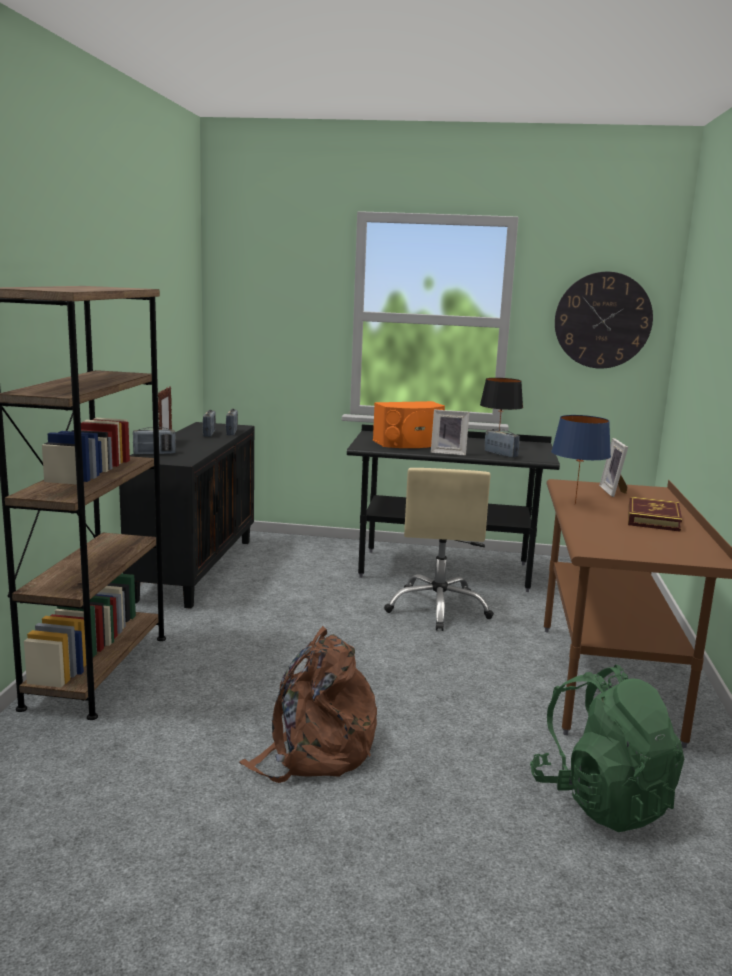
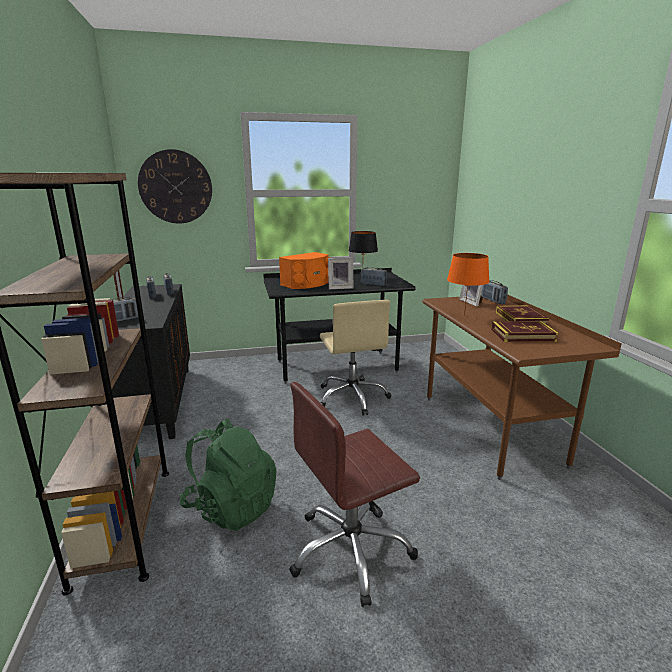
camera: 20 degrees left, 5 degrees up
brown backpack [239,626,377,783] -> brown office chair [289,382,420,607]
green backpack [530,664,684,832] -> green backpack moved to [180,419,277,531]
blue table lamp [551,415,611,505] -> orange table lamp [447,253,490,316]
wall clock [555,272,653,369] -> wall clock moved to [138,149,212,223]
none -> radio [481,280,508,304]
none -> book [491,321,559,342]

